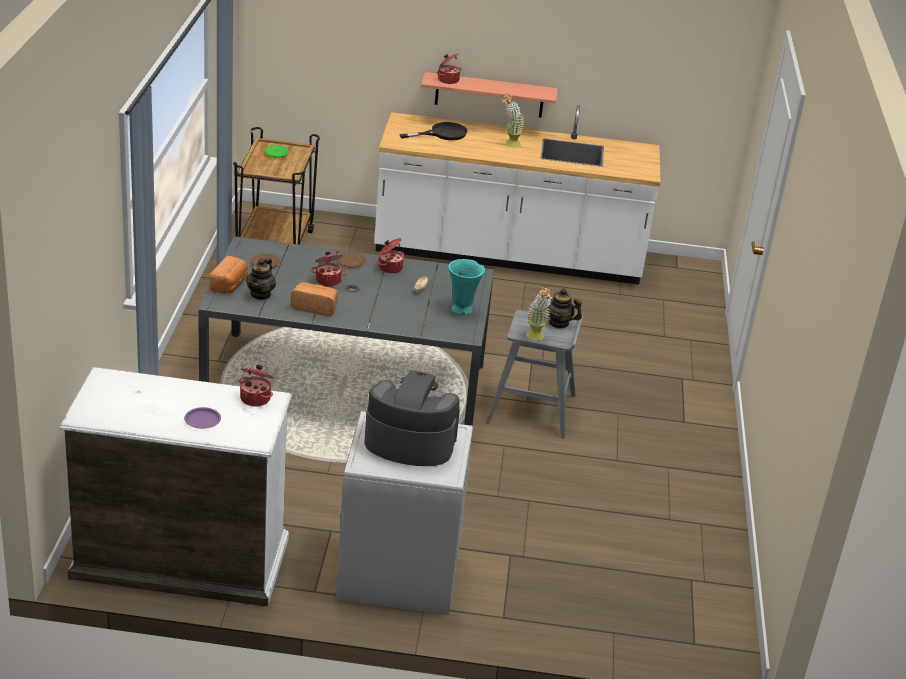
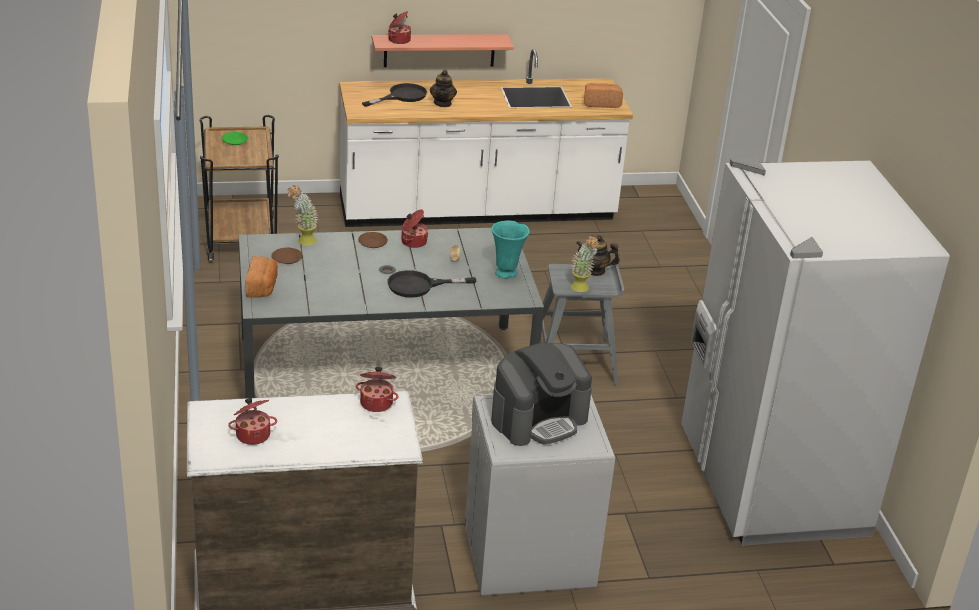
camera: 15 degrees left, 0 degrees up
purple plate [184,407,221,429] -> none
teapot [246,257,276,300] -> teapot moved to [430,70,457,107]
bread [290,282,338,316] -> bread moved to [584,83,623,108]
cooking pot [311,251,347,286] -> cooking pot moved to [228,398,277,445]
coffee machine [364,371,460,466] -> coffee machine turned 150 degrees clockwise [491,343,592,446]
potted plant [501,93,525,148] -> potted plant moved to [287,185,318,246]
none -> black frying pan [387,270,476,298]
none -> white fridge [681,158,950,546]

